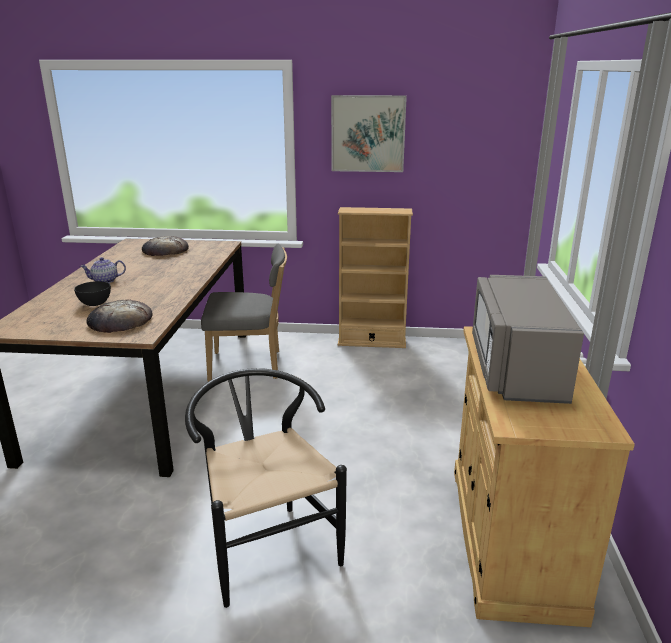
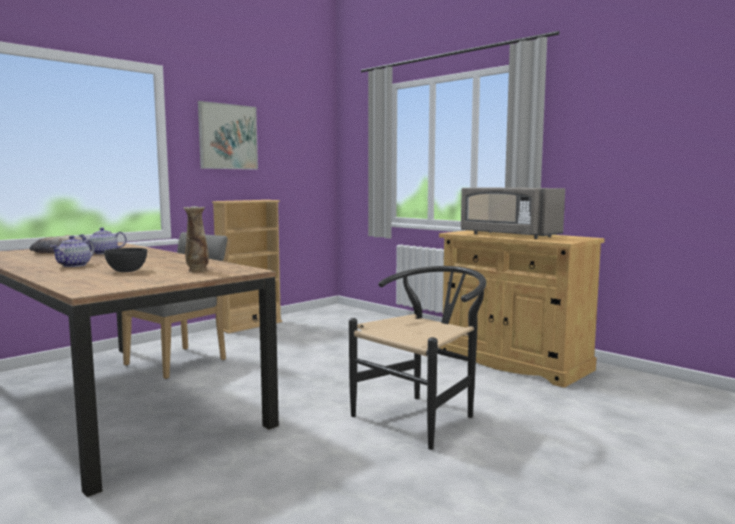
camera: 50 degrees left, 15 degrees down
bread [86,300,153,333] -> vase [183,206,209,272]
black chair [185,368,347,608] -> black chair turned 120 degrees clockwise [349,266,486,450]
none -> teapot [78,227,127,254]

